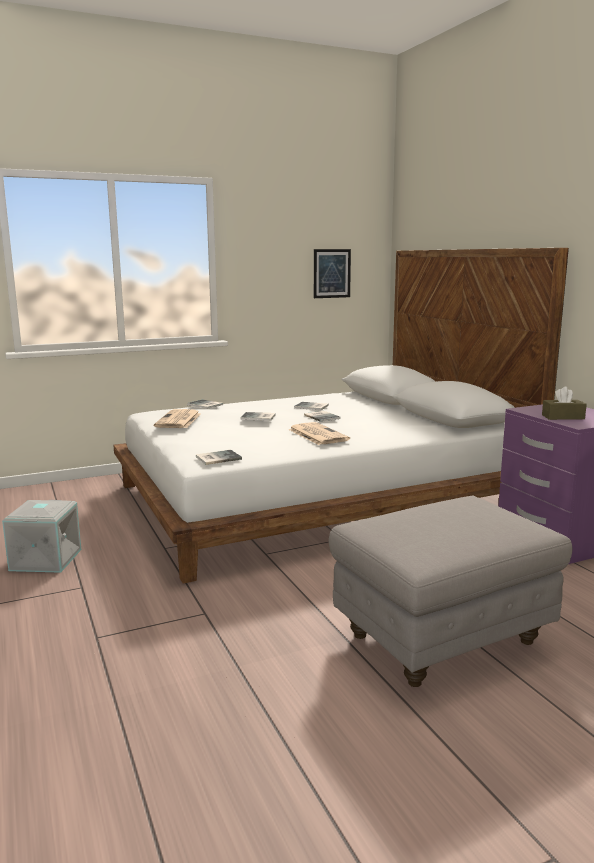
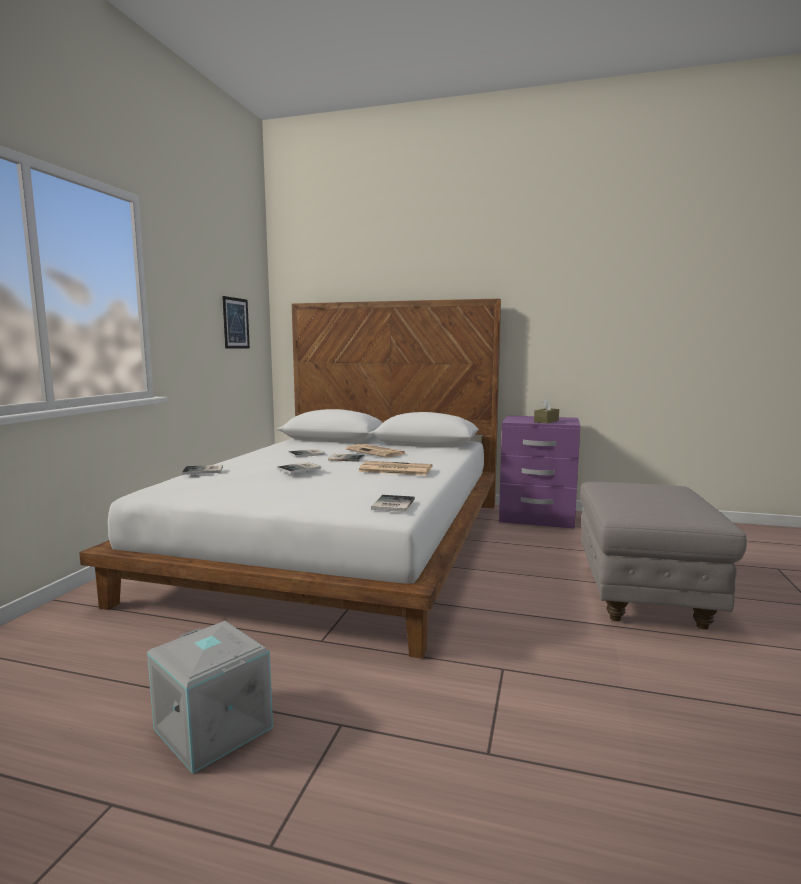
camera: 50 degrees left, 5 degrees down
newspaper [154,409,201,428] -> newspaper moved to [346,444,406,457]

